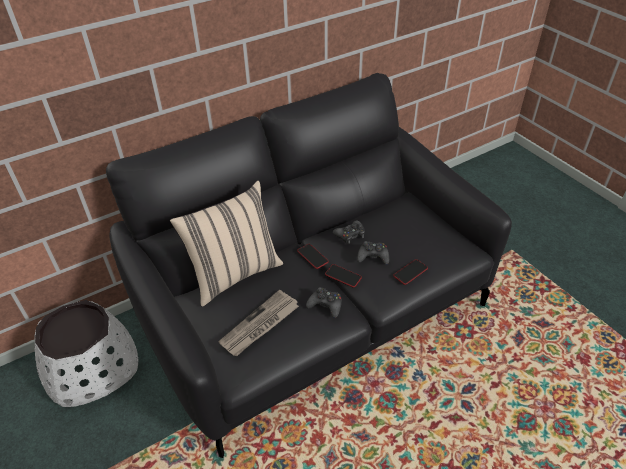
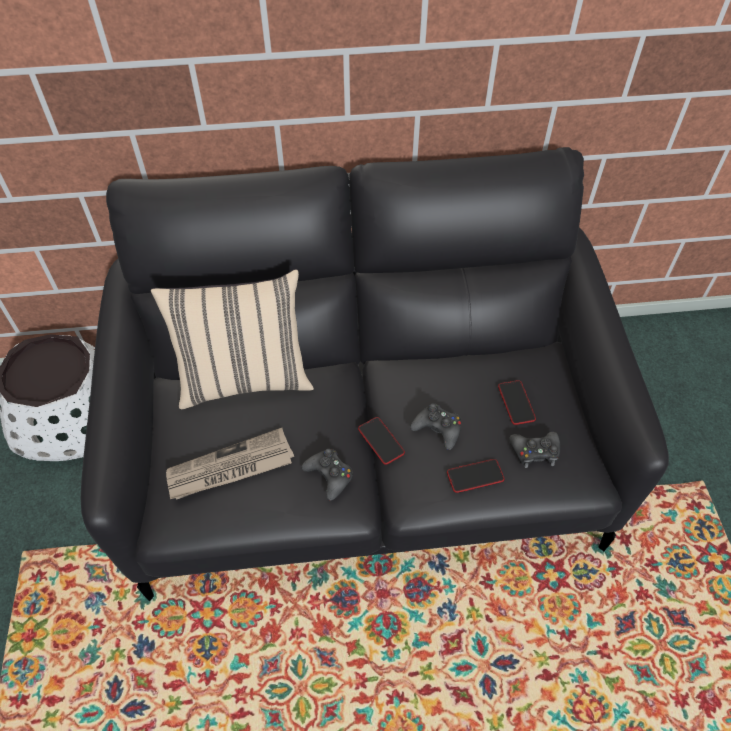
camera: 25 degrees right, 10 degrees up
phone [297,244,329,269] -> phone moved to [498,380,536,425]
black game controller [333,220,365,244] -> black game controller moved to [509,432,560,468]

